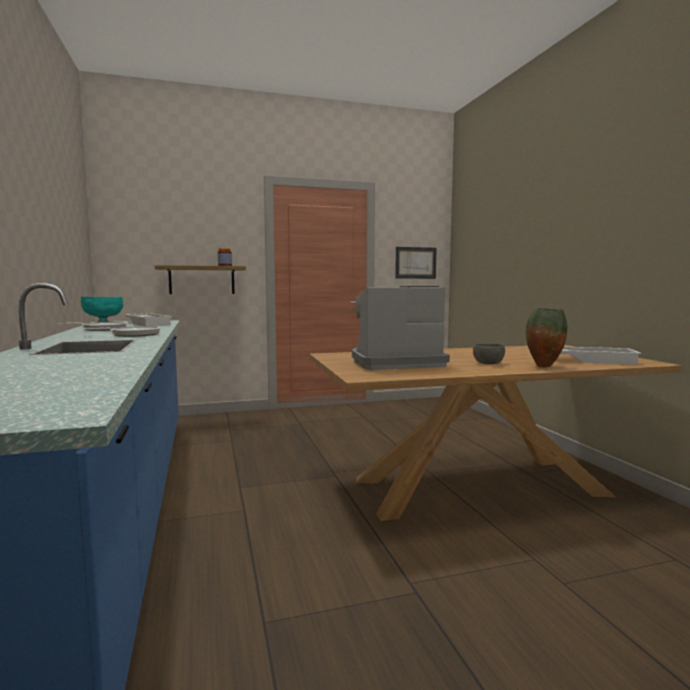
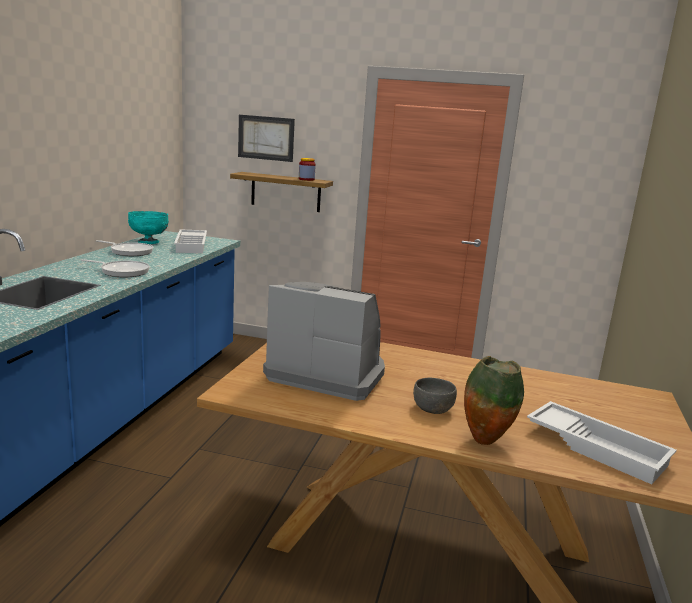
camera: 30 degrees right, 10 degrees up
picture [395,247,437,279] -> picture moved to [238,115,295,162]

